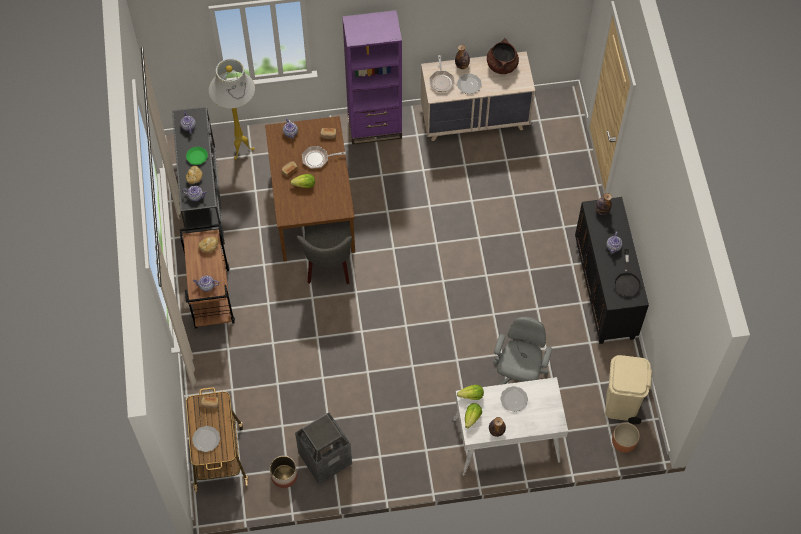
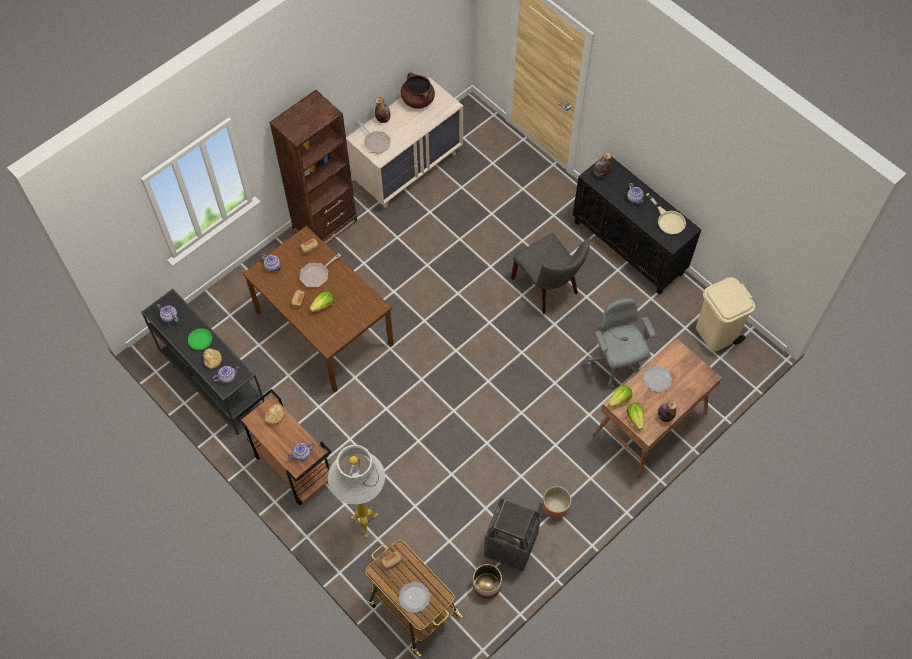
camera: 35 degrees left, 0 degrees up
white floor lamp [209,58,255,160] -> white floor lamp moved to [328,445,385,538]
grey chair [297,221,352,284] -> grey chair moved to [511,233,590,314]
purple bookcase [342,10,402,145] -> brown bookcase [269,90,357,244]
white desk [453,377,568,476] -> brown desk [592,338,722,479]
plate [457,74,482,94] -> none
brown planter [612,423,640,453] -> brown planter moved to [543,486,571,518]
black frying pan [614,249,641,296] -> beige frying pan [646,193,686,235]

